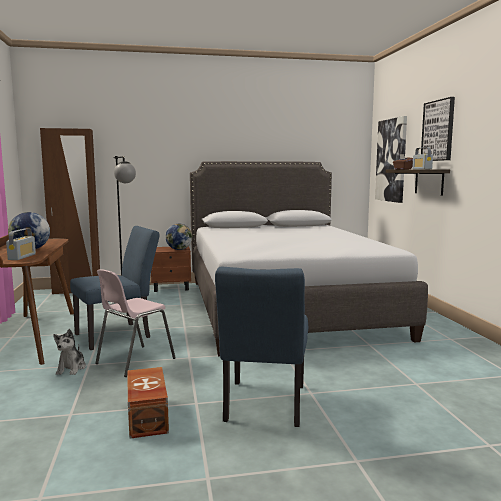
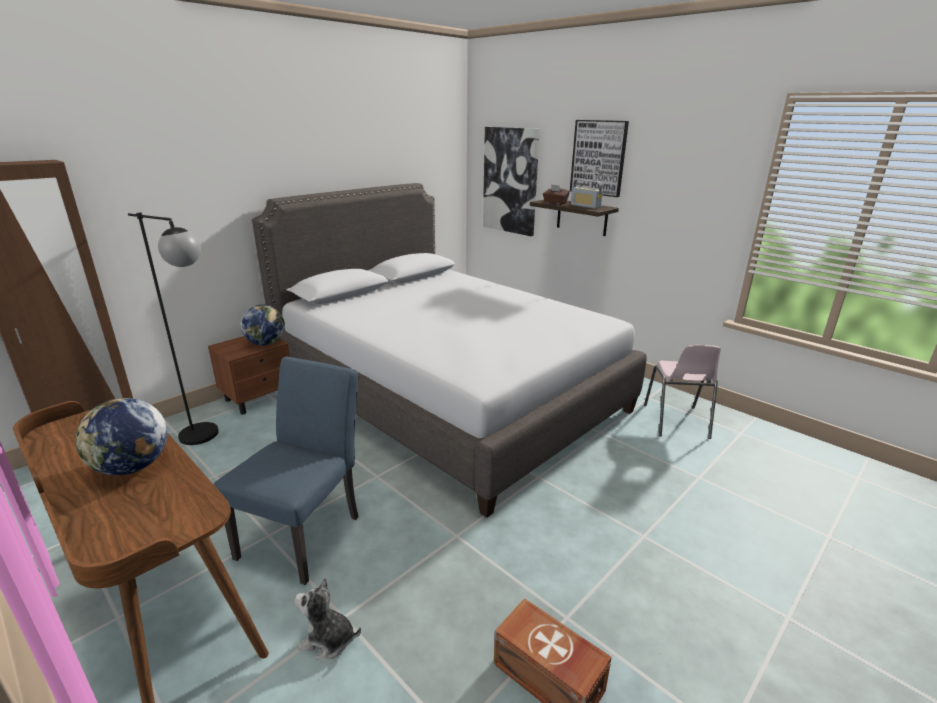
camera: 35 degrees left, 15 degrees up
radio [6,228,36,260] -> none
plush toy [53,329,86,375] -> plush toy turned 135 degrees clockwise [294,577,361,660]
pink chair [95,269,176,377] -> pink chair moved to [644,345,721,439]
blue chair [215,267,308,427] -> none

